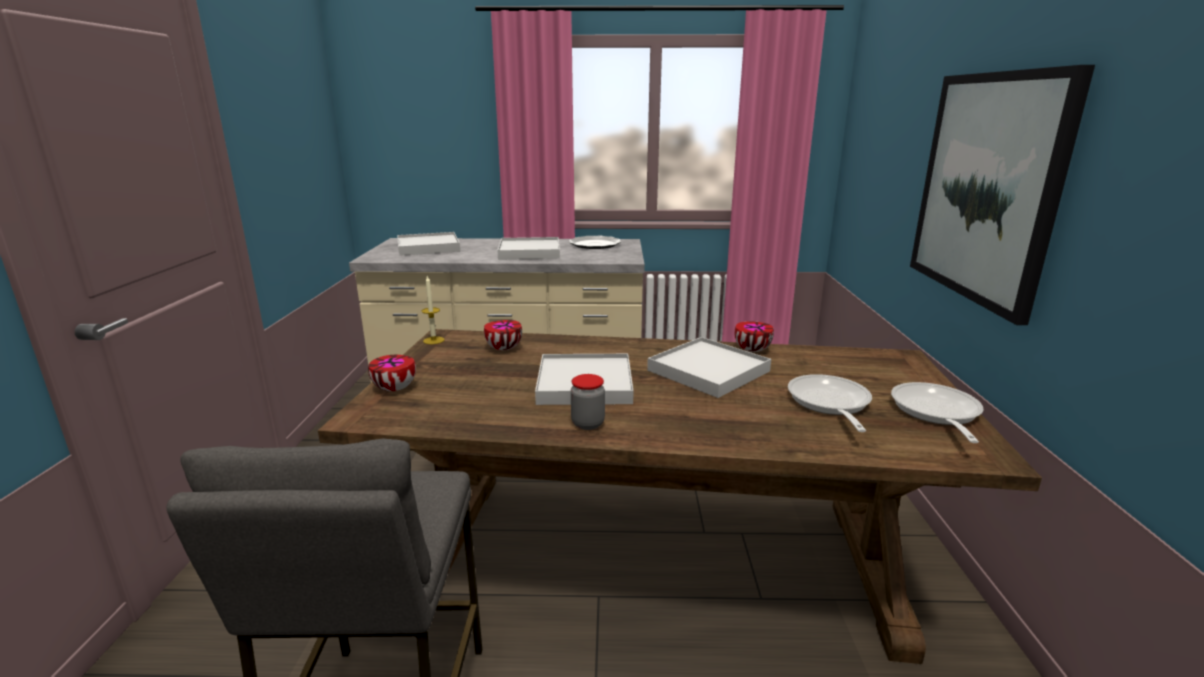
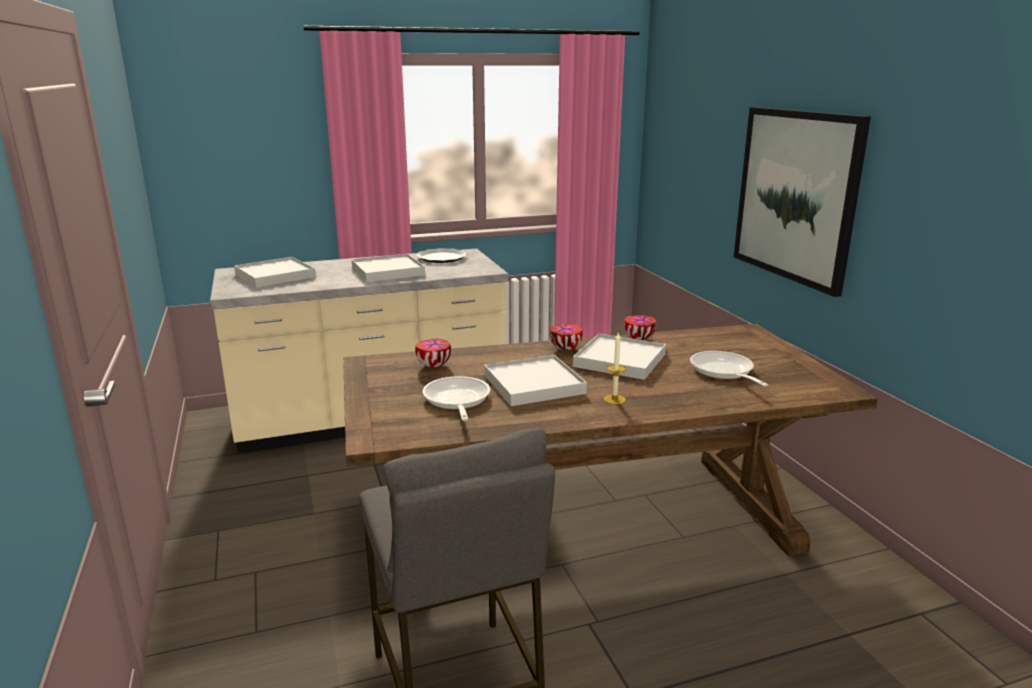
camera: 20 degrees left, 0 degrees up
bowl [368,355,416,391] -> bowl moved to [550,324,583,350]
candle [422,276,444,344] -> candle moved to [604,333,626,405]
jar [571,374,605,430] -> none
frying pan [891,382,983,443] -> frying pan moved to [423,376,490,421]

